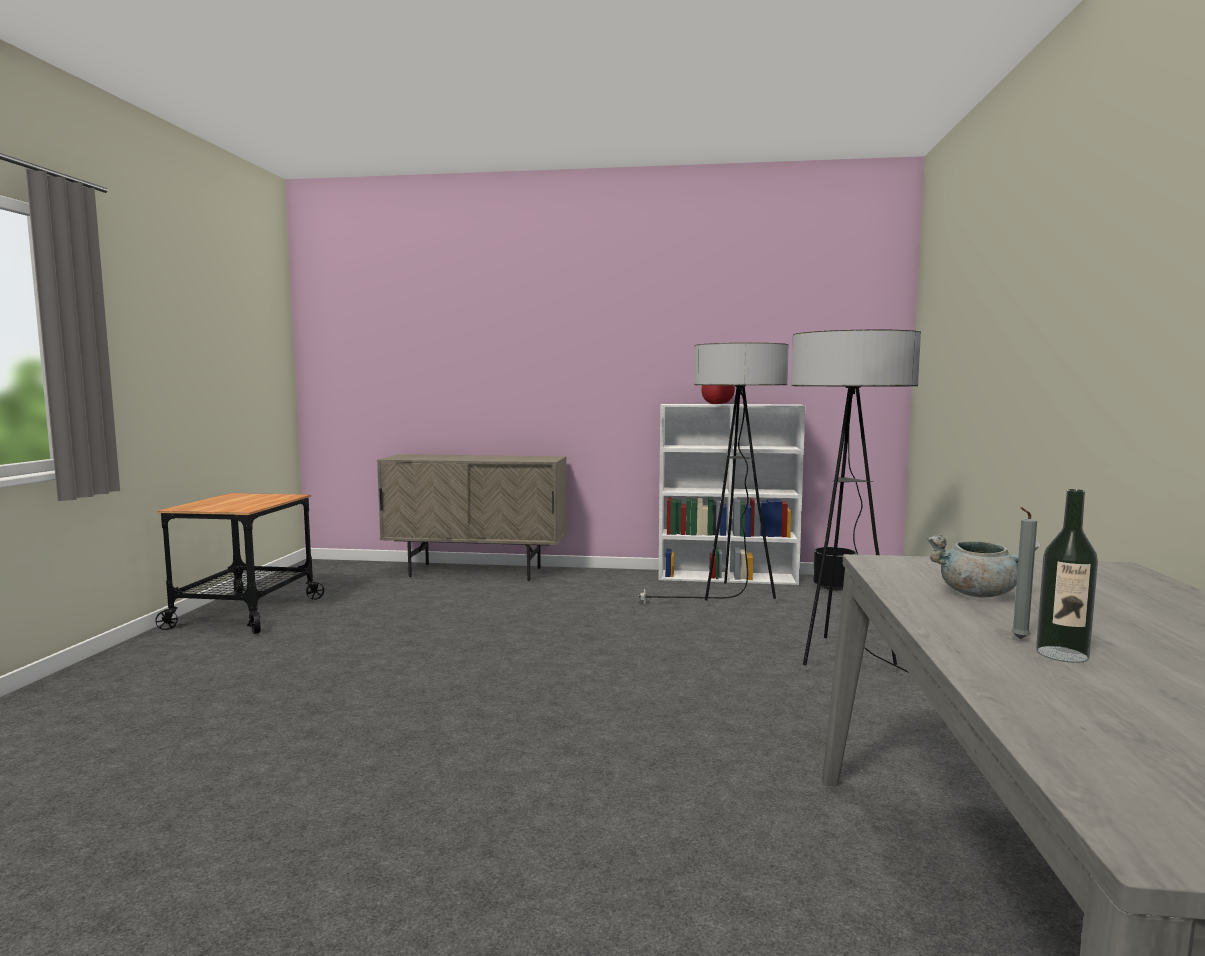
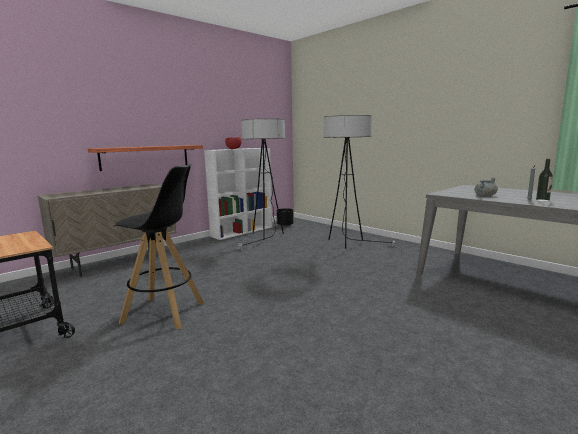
camera: 50 degrees left, 5 degrees up
none -> shelf [88,145,203,171]
none -> black stool [113,164,204,329]

